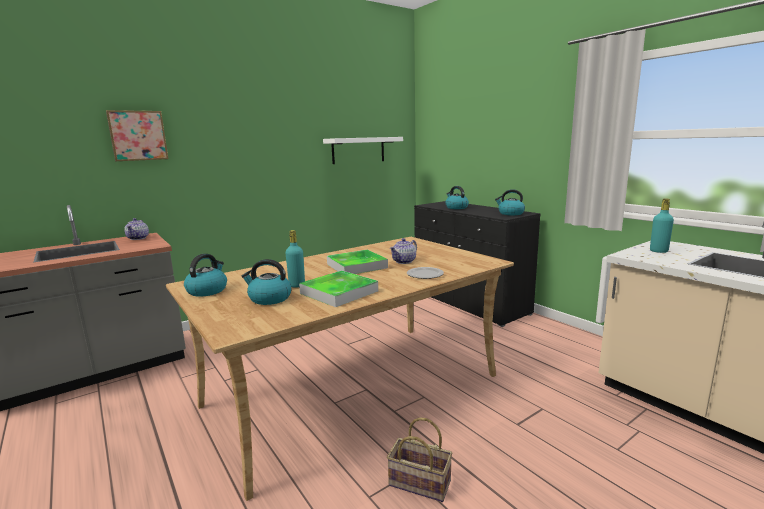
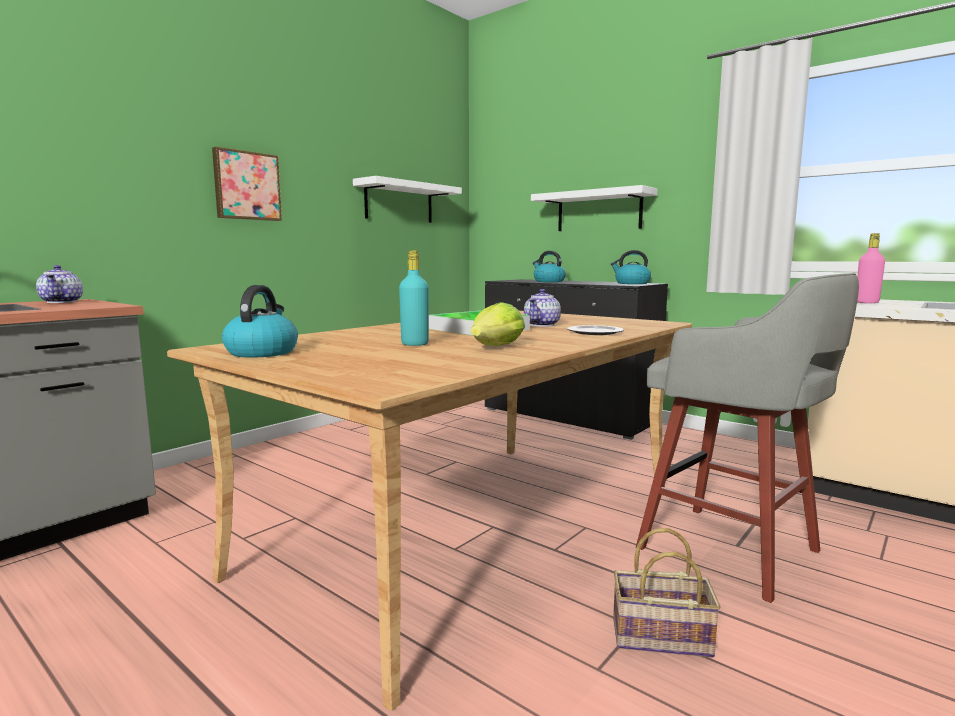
camera: 15 degrees left, 5 degrees down
picture [106,110,169,161] -> picture moved to [212,147,282,221]
kettle [241,259,292,305] -> none
tray [299,271,378,307] -> lettuce [471,302,525,346]
turquoise bottle [650,199,674,253] -> pink bottle [857,233,885,303]
none -> white shelf [531,185,657,231]
none -> grey stool [636,273,859,603]

